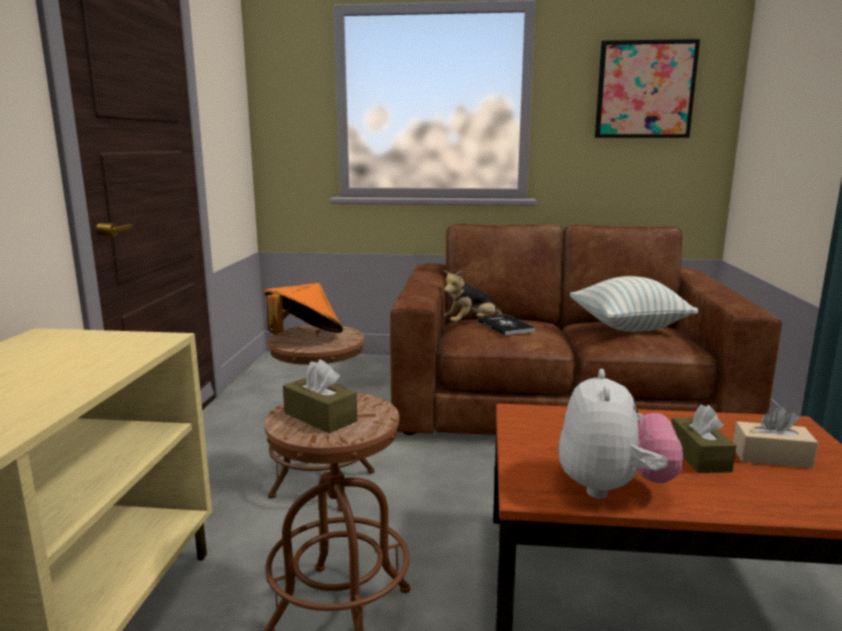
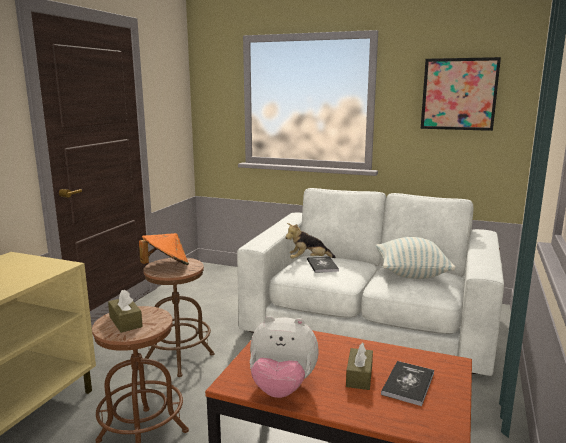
camera: 15 degrees right, 0 degrees up
brown sofa [390,224,782,435] -> white sofa [237,188,504,376]
plush toy [559,369,683,499] -> plush toy turned 75 degrees clockwise [250,316,319,398]
beige tissue box [733,406,818,469] -> book [381,361,434,406]

